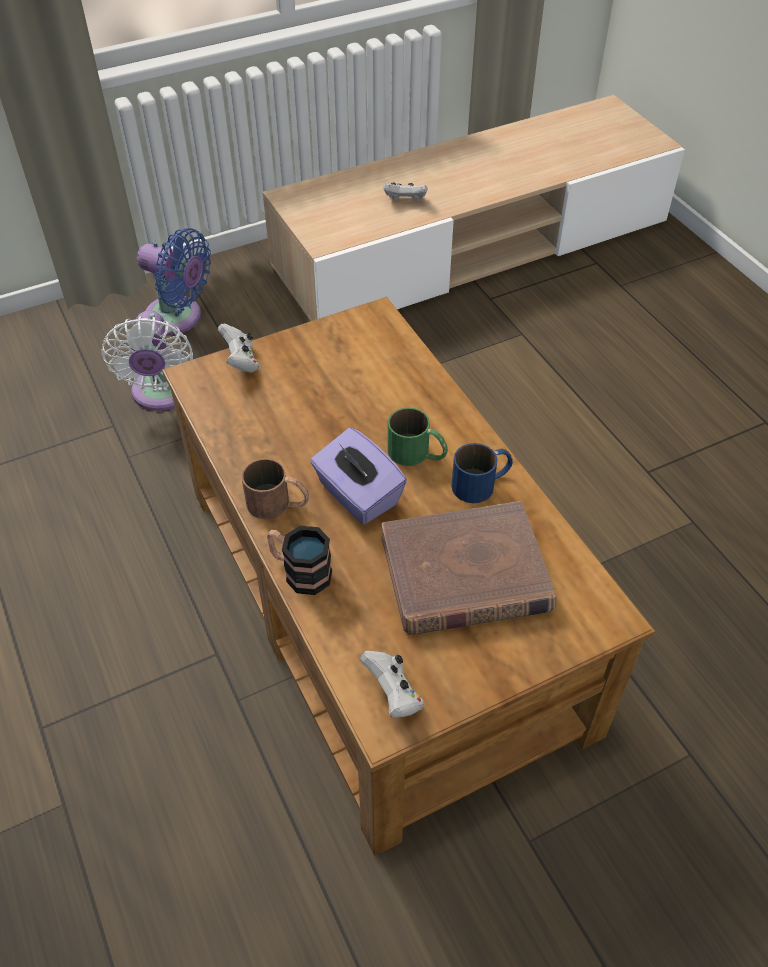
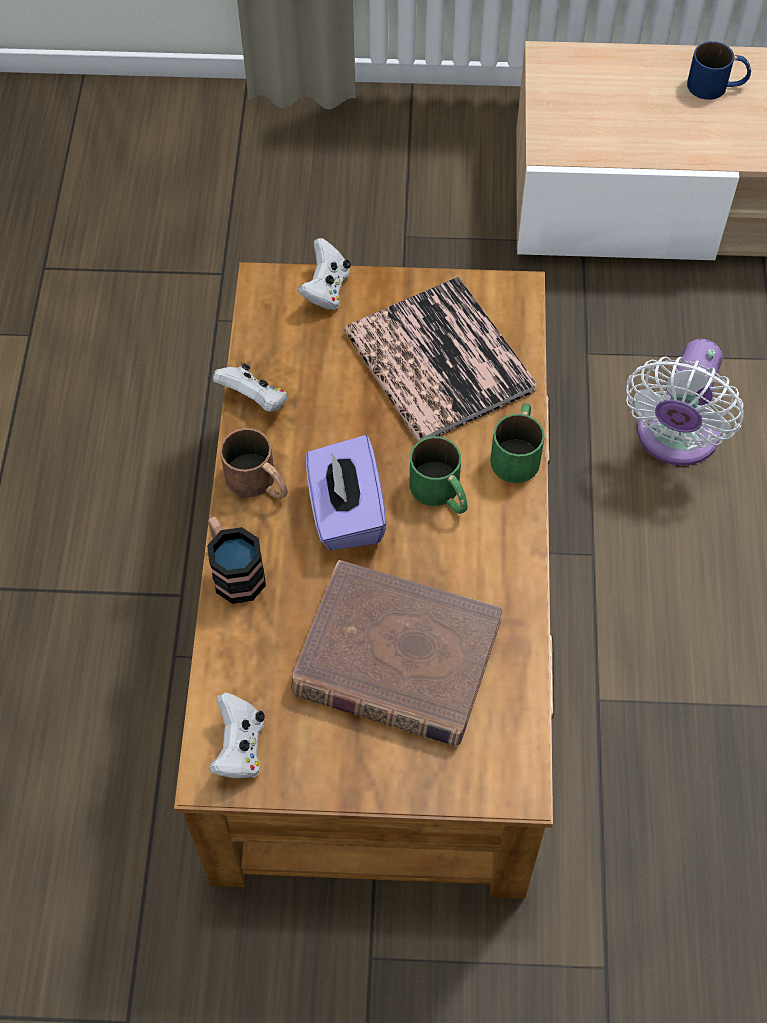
camera: 30 degrees right, 10 degrees up
white fan [101,310,193,411] -> white fan moved to [626,339,744,466]
blue fan [137,228,211,335] -> none
white game controller [384,182,428,201] -> white game controller moved to [212,363,287,412]
blue mug [452,443,513,503] -> blue mug moved to [687,41,751,100]
none -> book [344,276,538,442]
none -> green mug [491,403,545,483]

